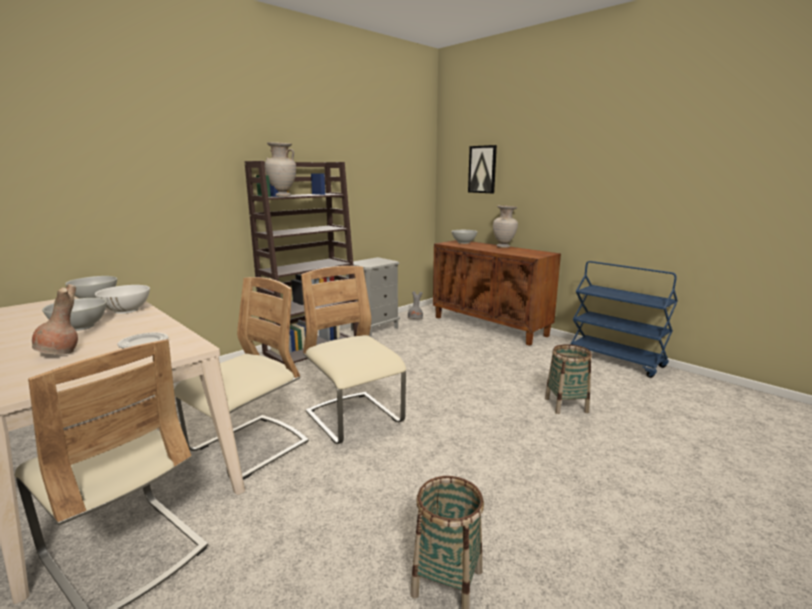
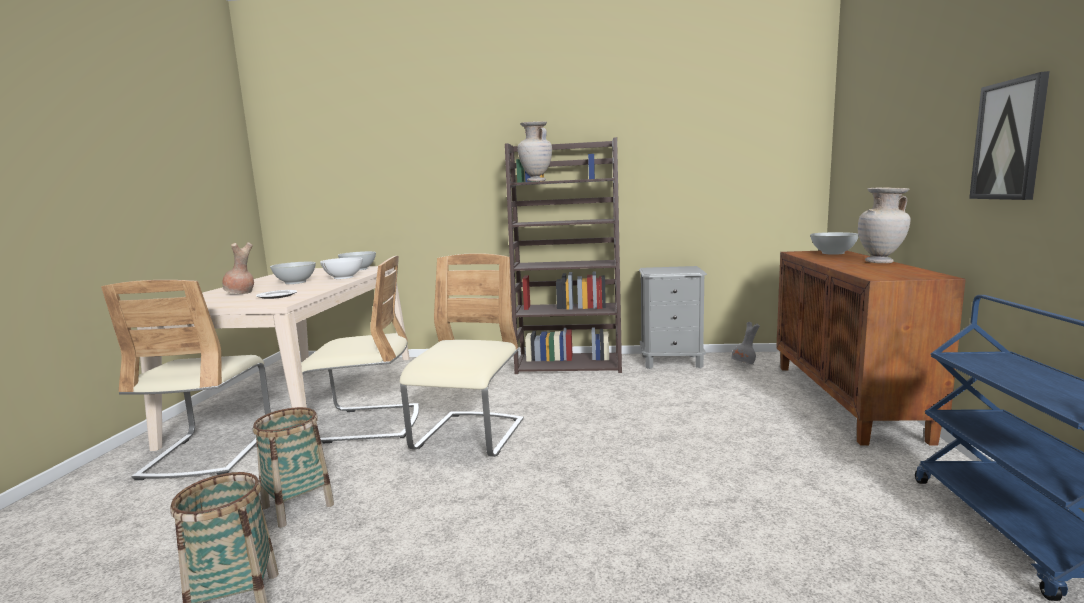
camera: 50 degrees right, 5 degrees down
picture [468,145,497,193] -> picture moved to [969,71,1050,200]
basket [545,344,592,414] -> basket moved to [253,407,334,528]

